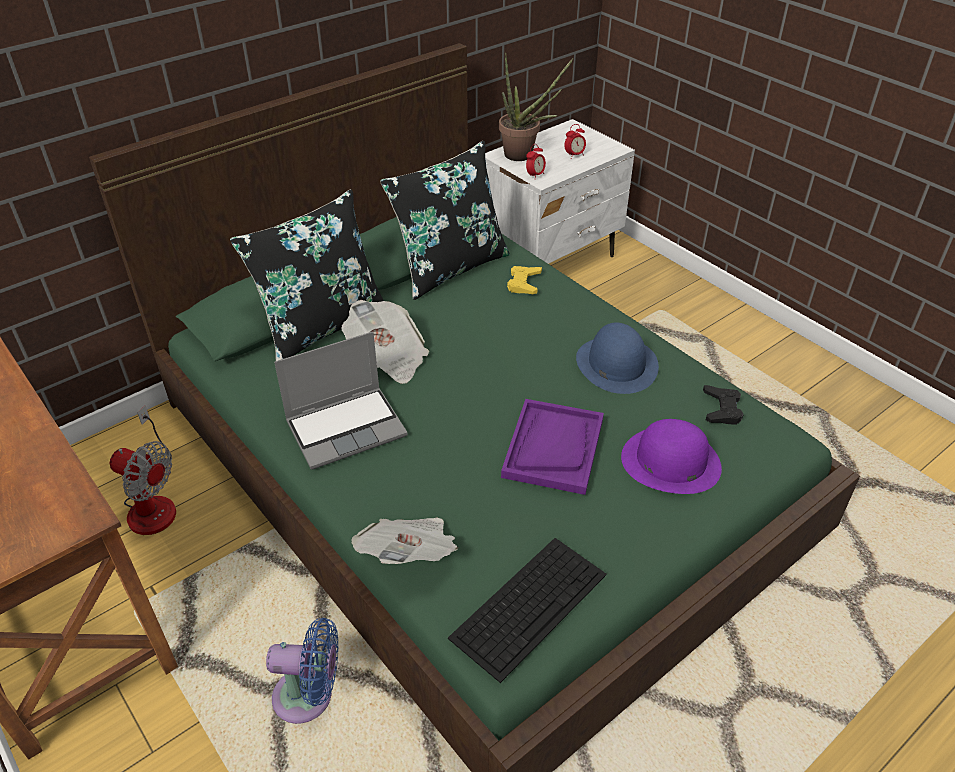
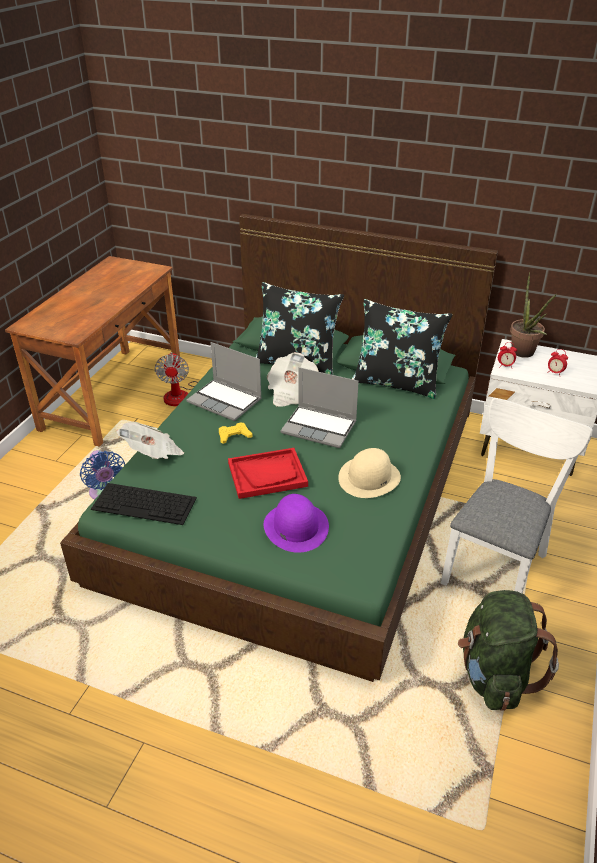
camera: 60 degrees right, 5 degrees down
purple tray [501,399,604,495] -> red tray [228,448,308,499]
yellow game controller [507,266,542,294] -> yellow game controller moved to [219,423,253,444]
blue hat [576,322,659,394] -> beige hat [338,448,401,498]
black game controller [703,385,744,425] -> none
none -> laptop [281,367,359,448]
none -> white chair [441,398,593,594]
none -> green backpack [458,590,559,711]

